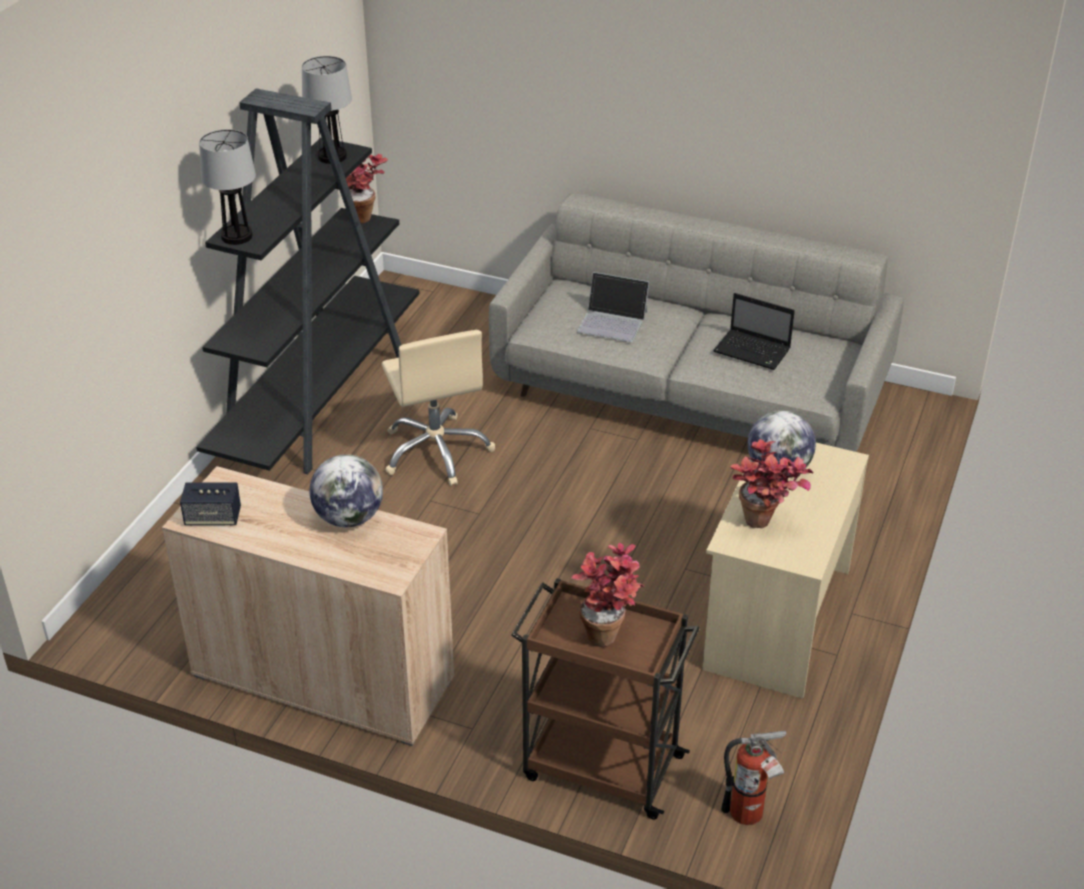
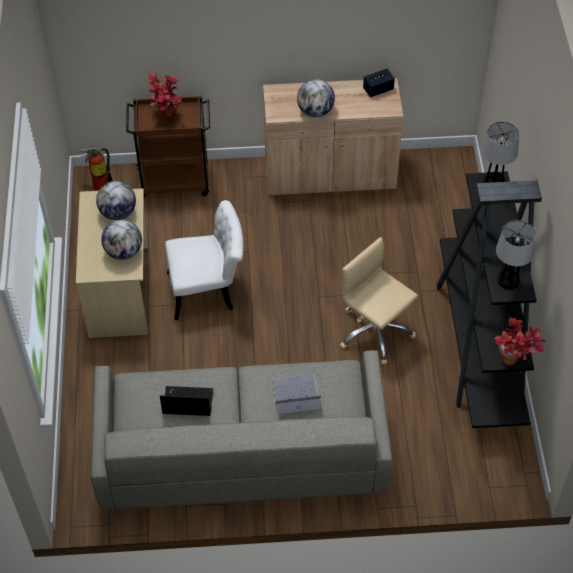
camera: 155 degrees right, 15 degrees up
potted plant [730,439,814,528] -> globe [96,181,136,220]
none -> white chair [165,200,244,320]

